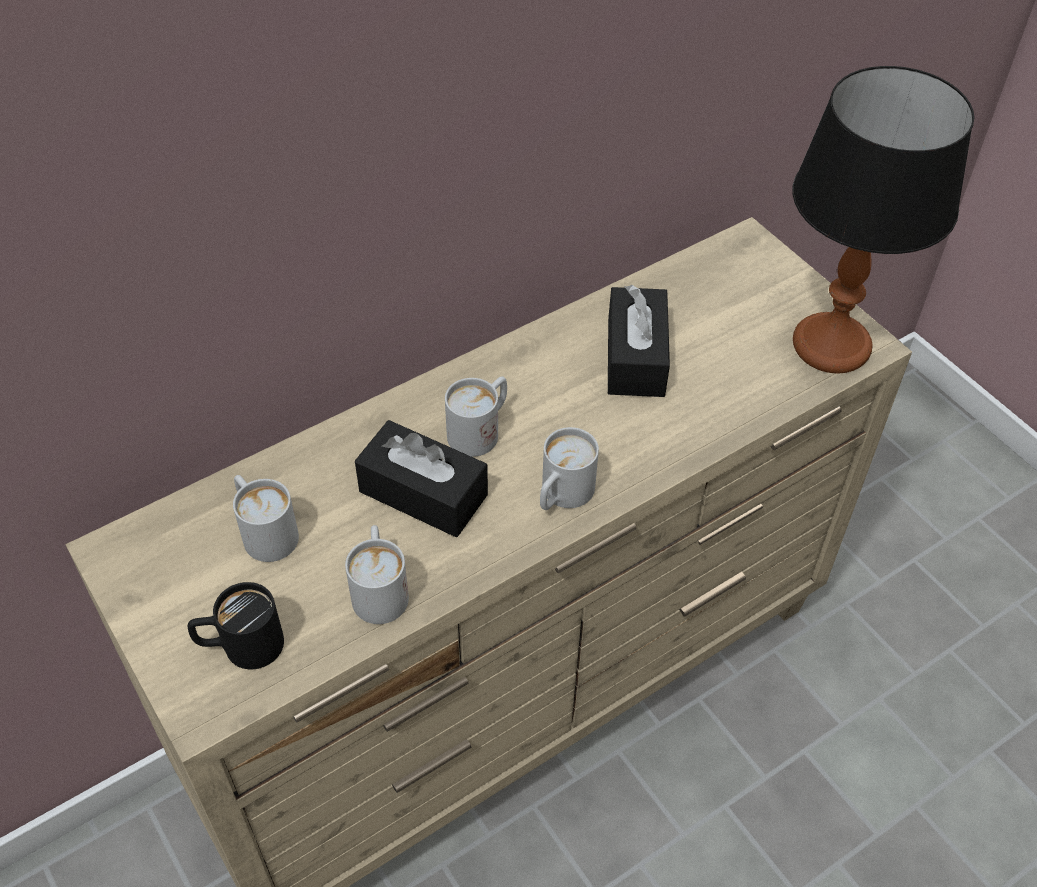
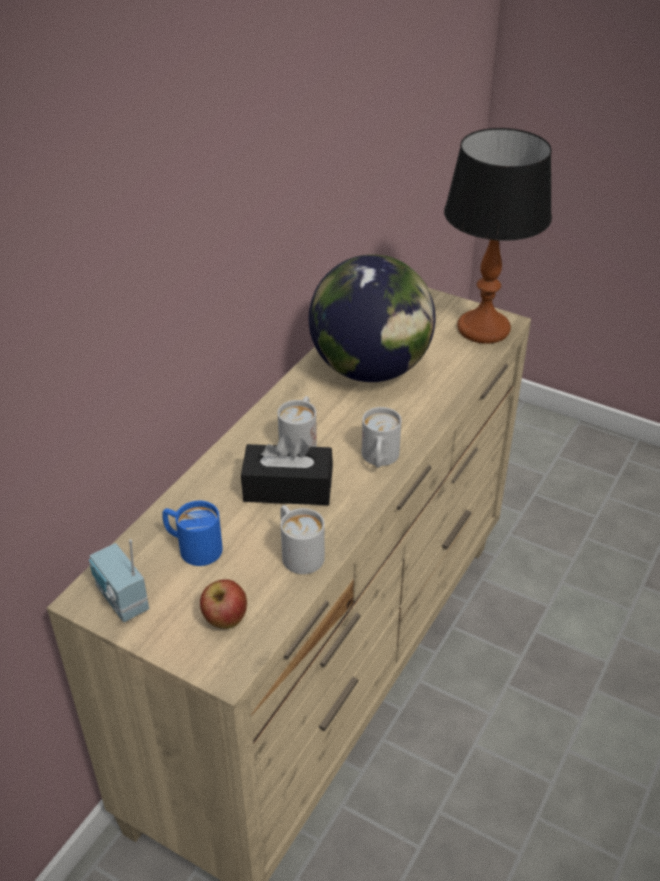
camera: 25 degrees left, 10 degrees down
black mug [188,582,284,669] -> apple [200,579,247,629]
white mug [233,475,299,562] -> blue mug [162,501,223,566]
black tissue box [608,285,670,397] -> globe [309,254,435,382]
none -> radio [89,539,149,622]

